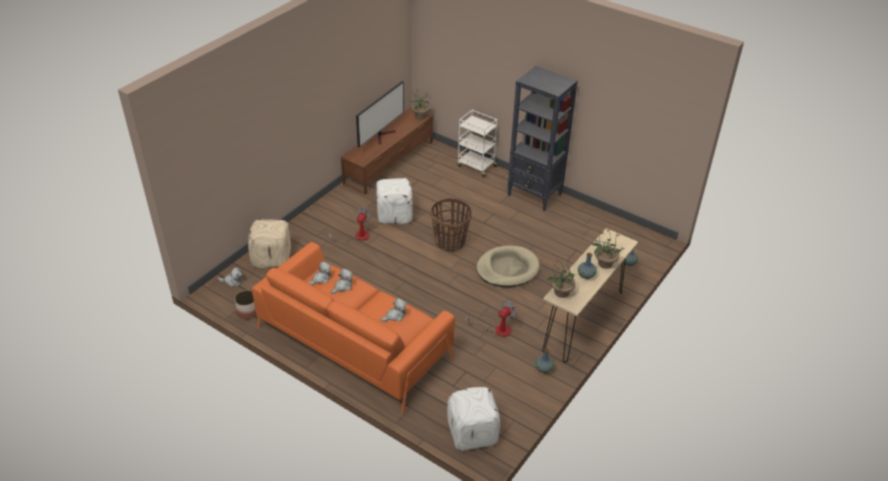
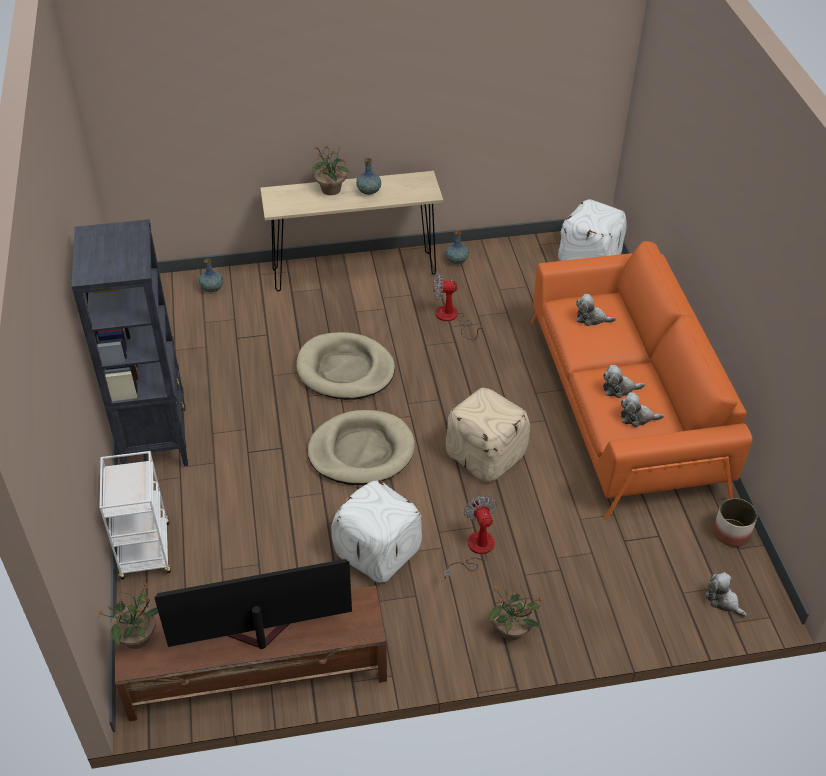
camera: 135 degrees left, 5 degrees up
beige ottoman [248,219,291,268] -> beige ottoman moved to [446,388,530,481]
fan [328,207,372,244] -> fan turned 105 degrees clockwise [444,496,497,579]
basket [431,198,472,252] -> beige dog bed [308,410,415,485]
potted plant [546,258,581,298] -> potted plant moved to [489,585,544,641]

